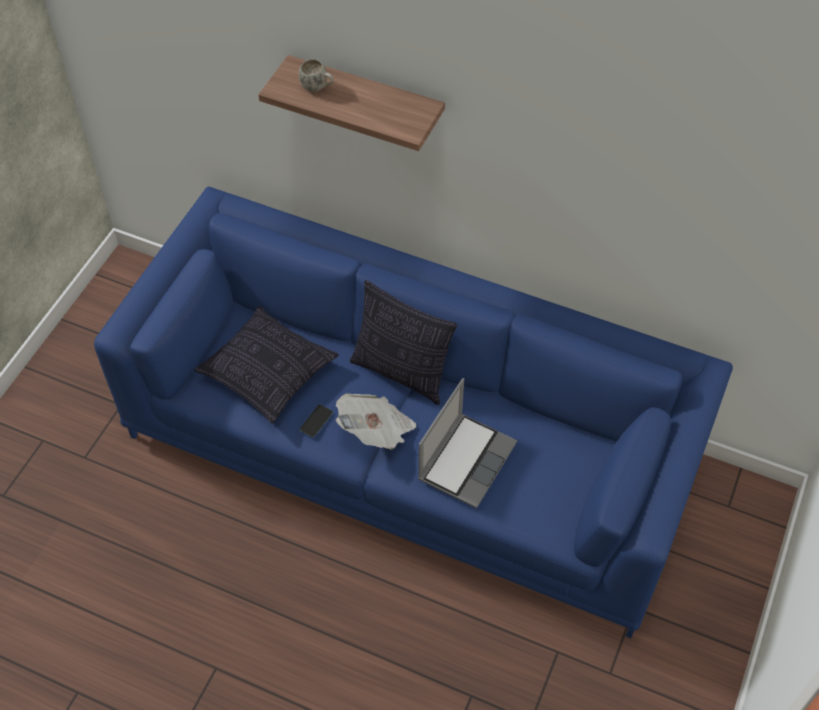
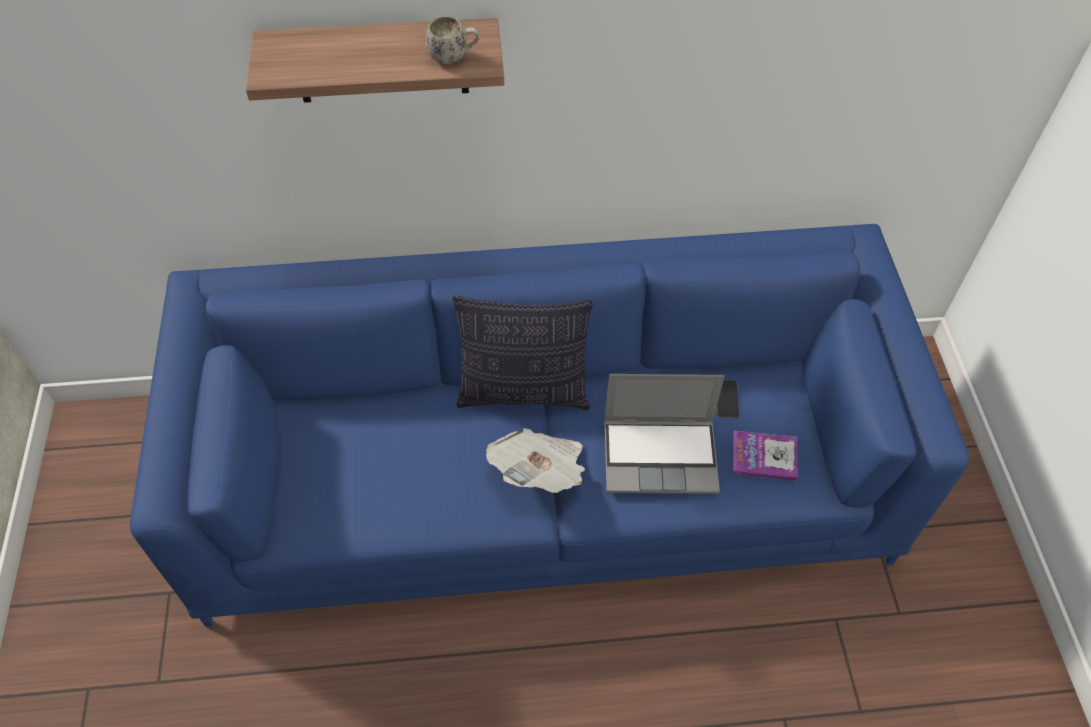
camera: 30 degrees left, 0 degrees up
pillow [194,306,339,423] -> none
white mug [299,59,334,92] -> white mug moved to [426,16,480,64]
phone [299,404,333,437] -> phone moved to [716,380,740,419]
laptop [418,378,517,508] -> laptop turned 90 degrees clockwise [604,374,725,494]
none -> book [733,431,798,481]

